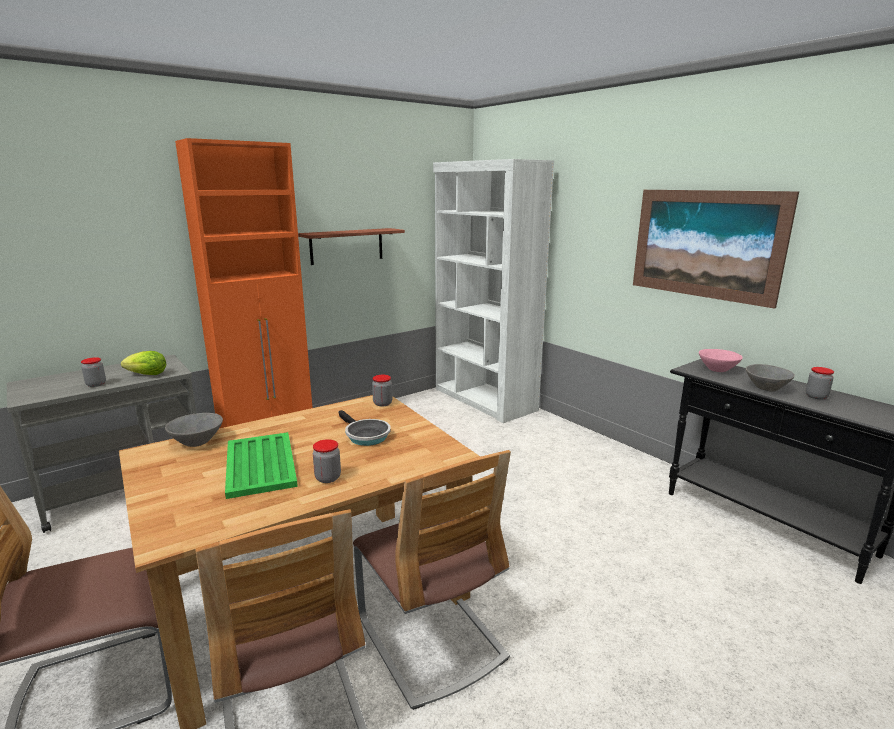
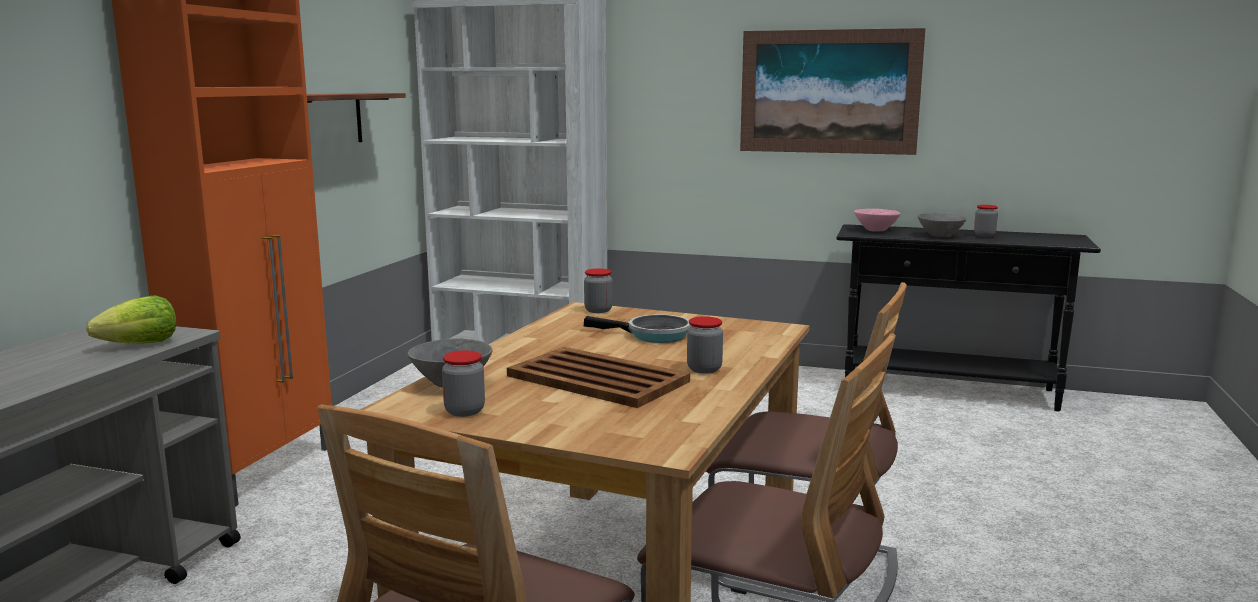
camera: 35 degrees left, 5 degrees down
jar [81,357,106,387] -> jar moved to [442,350,485,417]
green tray [225,432,298,499] -> brown tray [507,347,690,408]

